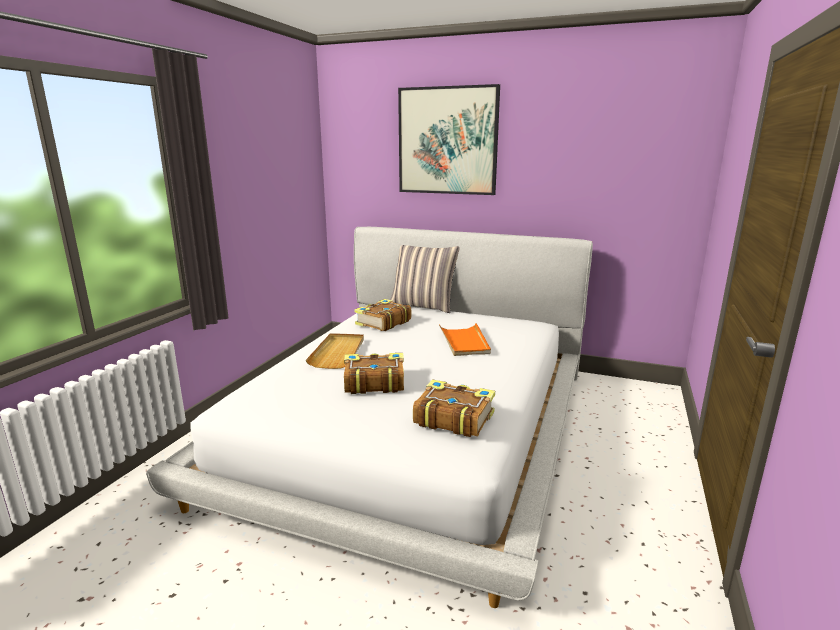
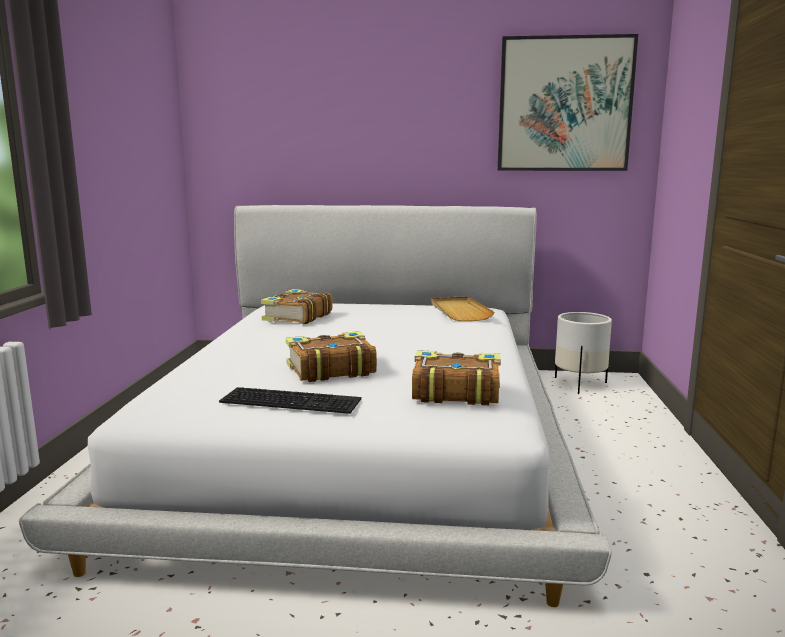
camera: 15 degrees left, 5 degrees down
beige tray [306,333,364,369] -> beige tray moved to [432,296,495,321]
pillow [390,245,460,313] -> none
picture [398,84,500,195] -> picture moved to [498,34,638,171]
orange tray [439,323,491,356] -> none
none -> keyboard [219,387,362,414]
none -> white planter [555,312,612,394]

